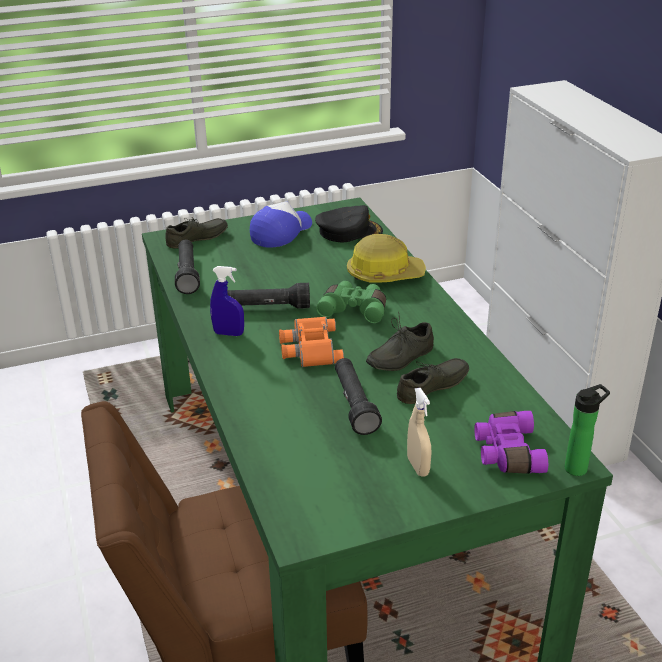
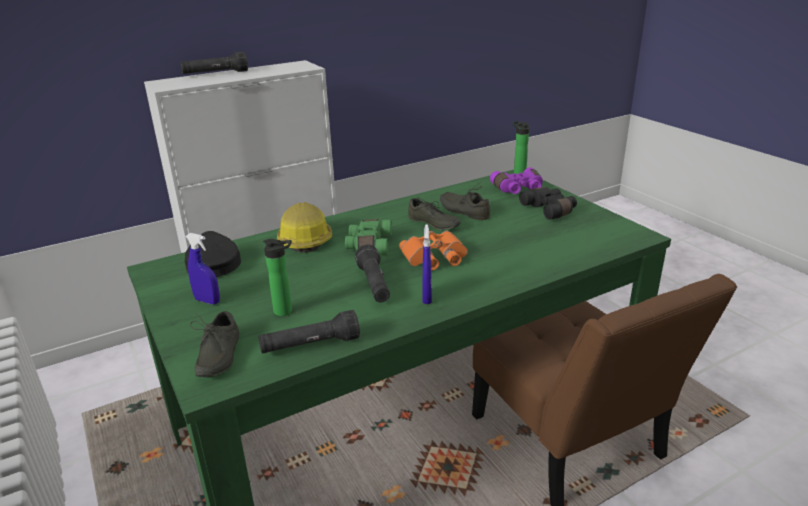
camera: 100 degrees left, 5 degrees down
grey shoe [165,217,228,248] -> grey shoe turned 135 degrees counterclockwise [190,311,239,377]
cap [250,201,312,248] -> blue spray bottle [185,233,220,304]
black flashlight [335,358,382,435] -> black flashlight moved to [180,51,248,74]
beige spray bottle [407,388,432,477] -> black binoculars [519,187,577,220]
none -> bottle [263,239,292,316]

